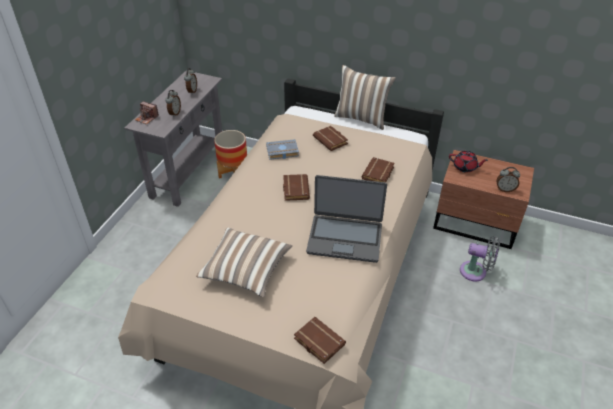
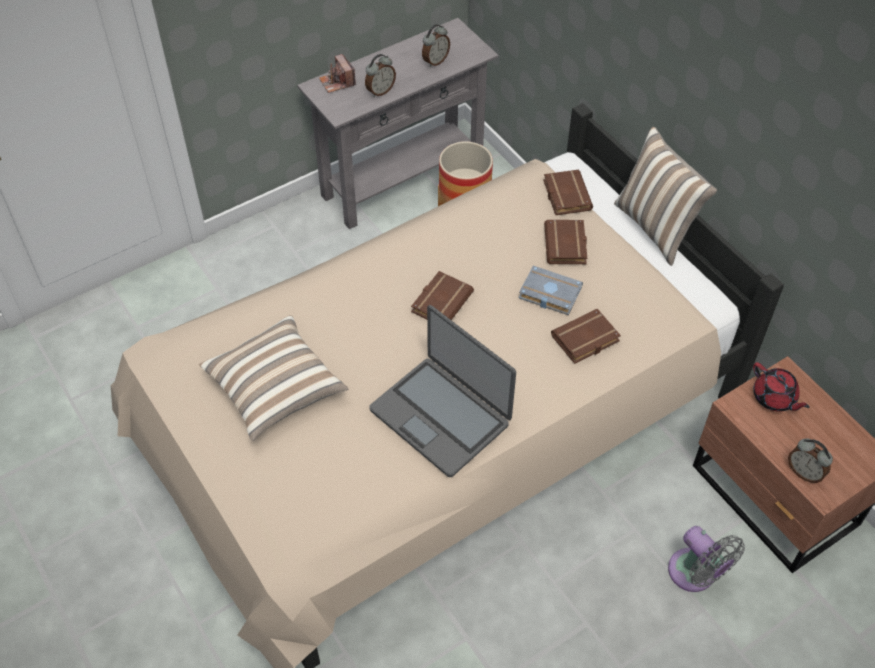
camera: 35 degrees right, 10 degrees up
grey book [266,139,299,160] -> grey book moved to [519,266,583,315]
brown book [294,317,346,364] -> brown book moved to [543,170,593,215]

